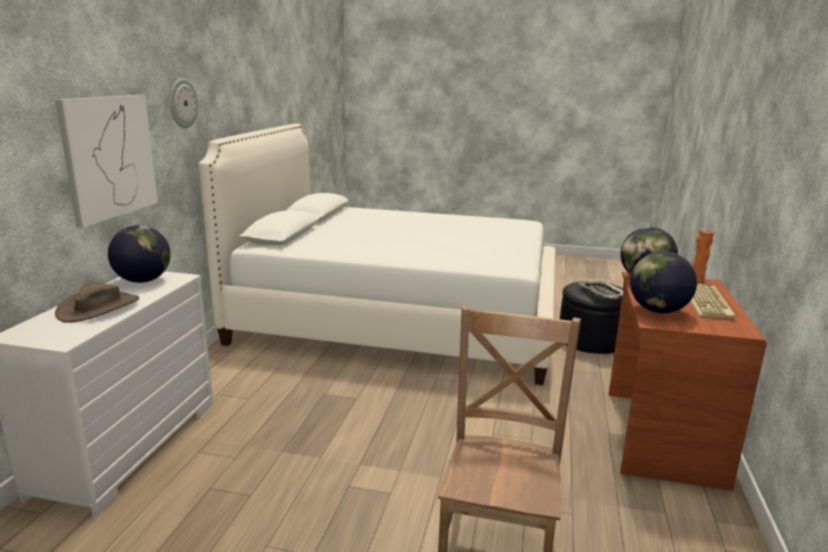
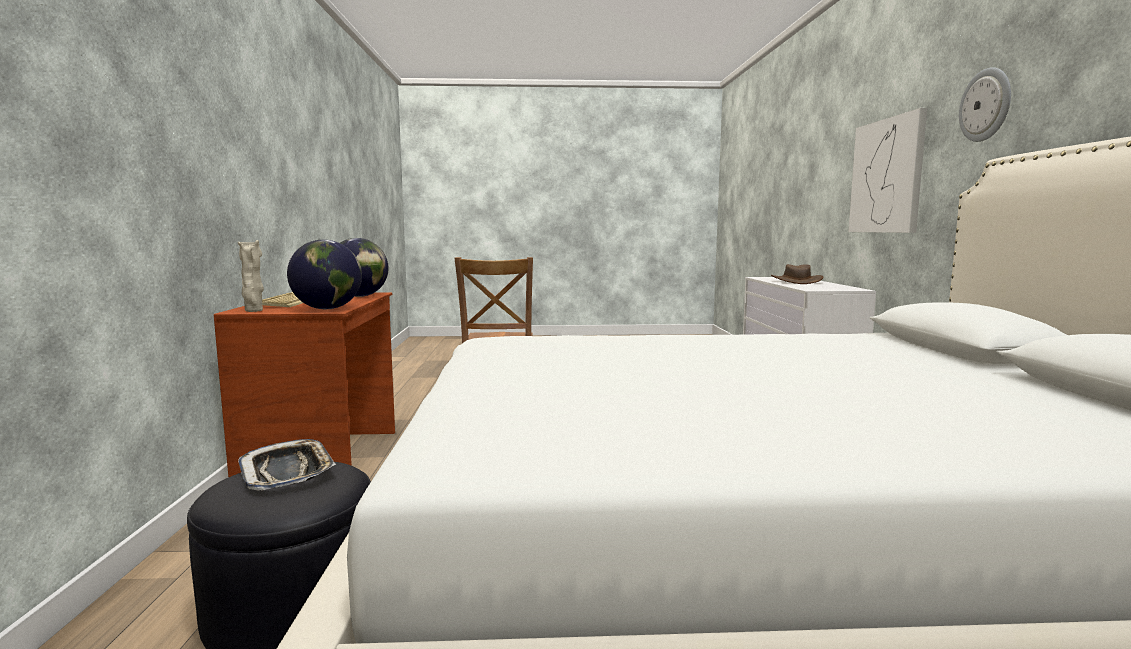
camera: 165 degrees right, 10 degrees down
globe [108,225,171,283] -> none
orange vase [693,230,715,283] -> beige vase [238,240,264,312]

